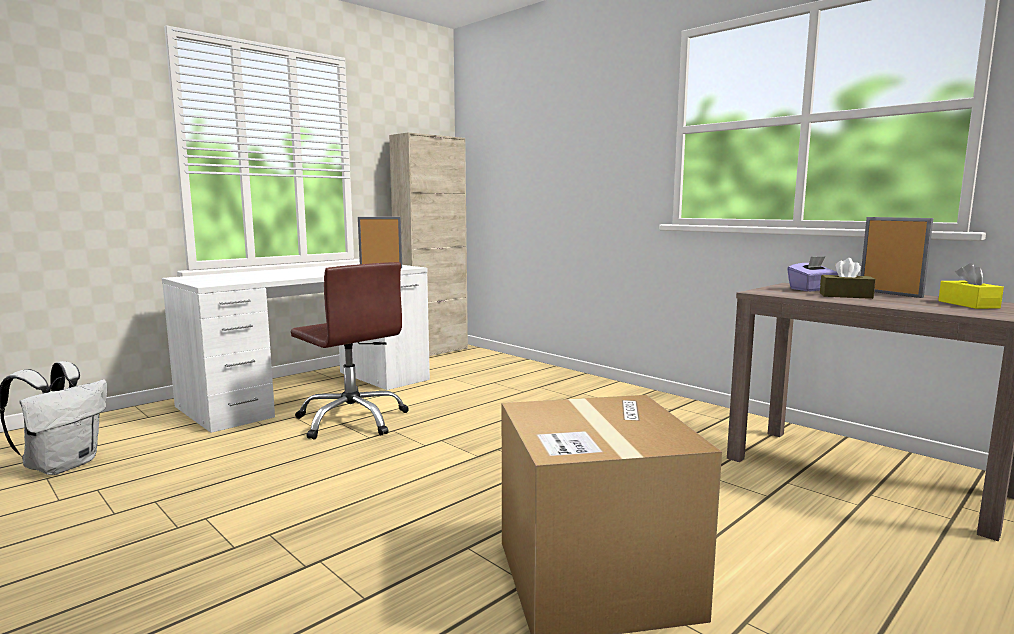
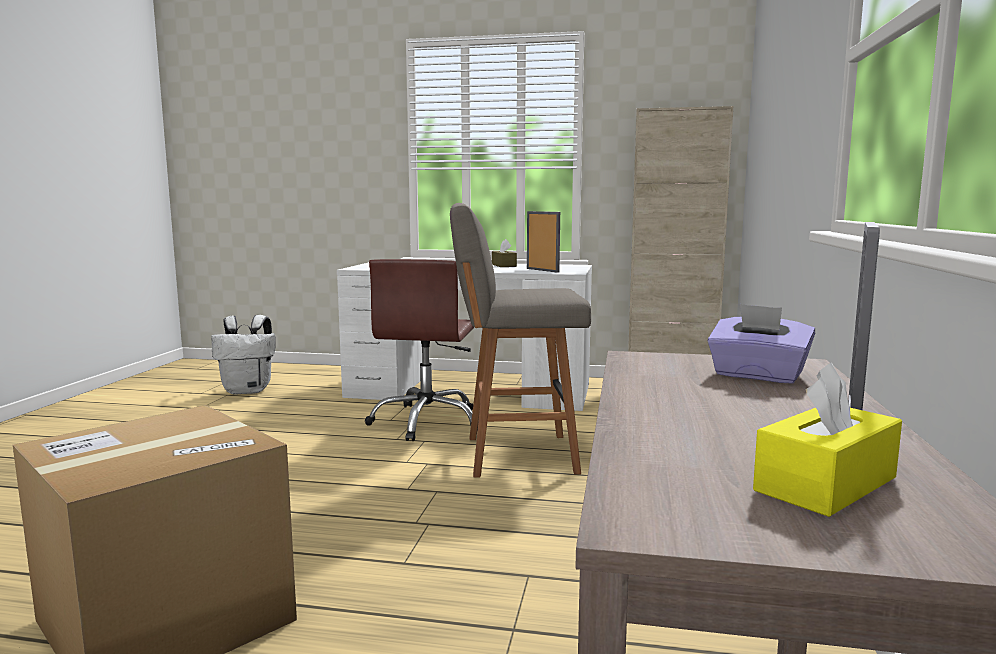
camera: 55 degrees right, 0 degrees up
brown tissue box [820,258,876,299] -> brown tissue box moved to [492,239,517,267]
none -> grey stool [450,203,591,478]

